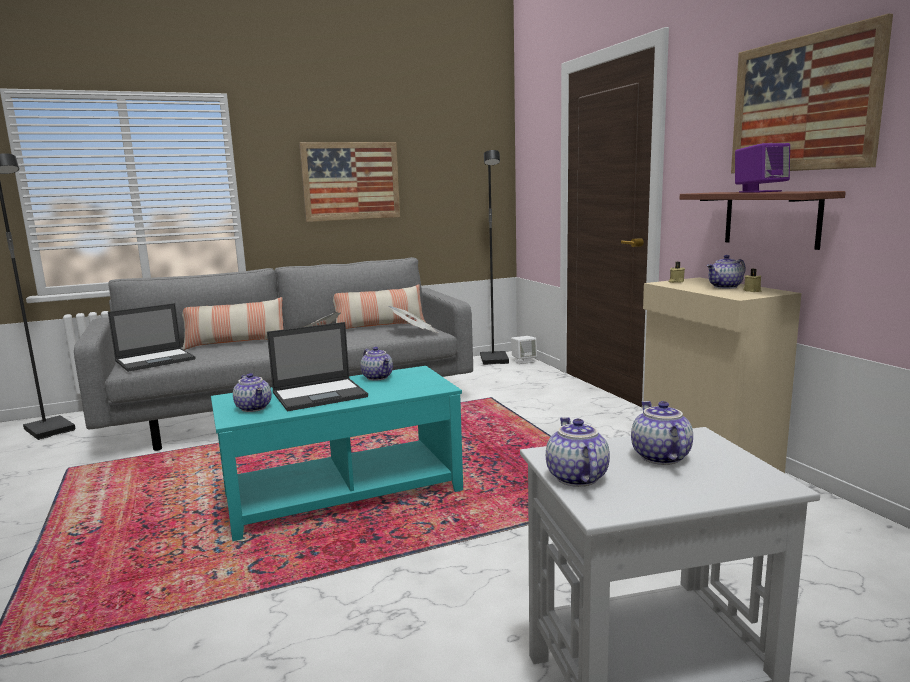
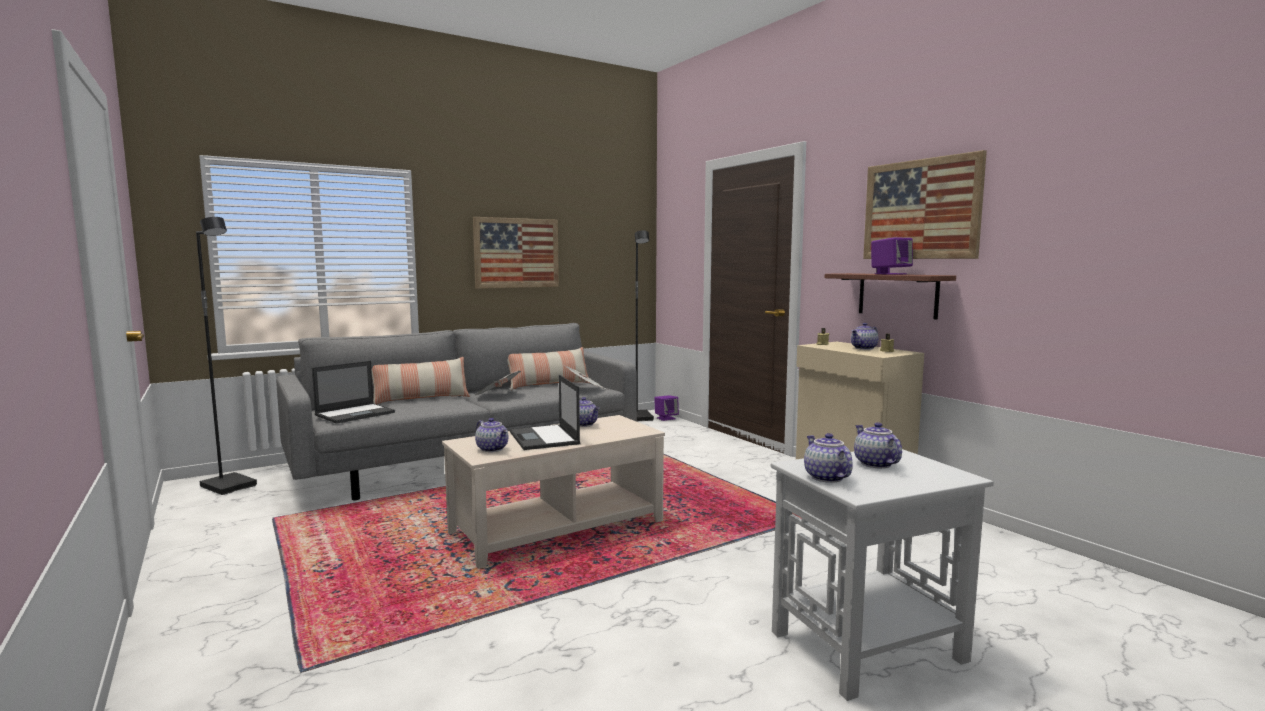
camera: 10 degrees left, 5 degrees down
turquoise coffee table [211,366,463,541] -> beige coffee table [442,415,665,569]
laptop [267,322,368,411] -> laptop turned 105 degrees clockwise [510,375,581,450]
white speaker [511,336,537,364] -> purple speaker [654,395,679,421]

